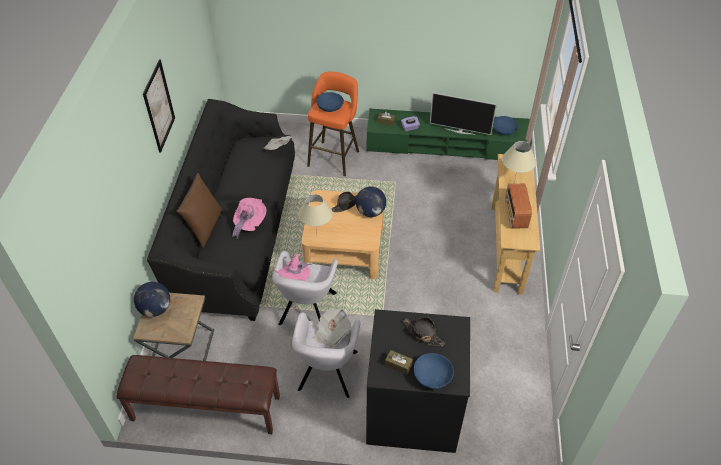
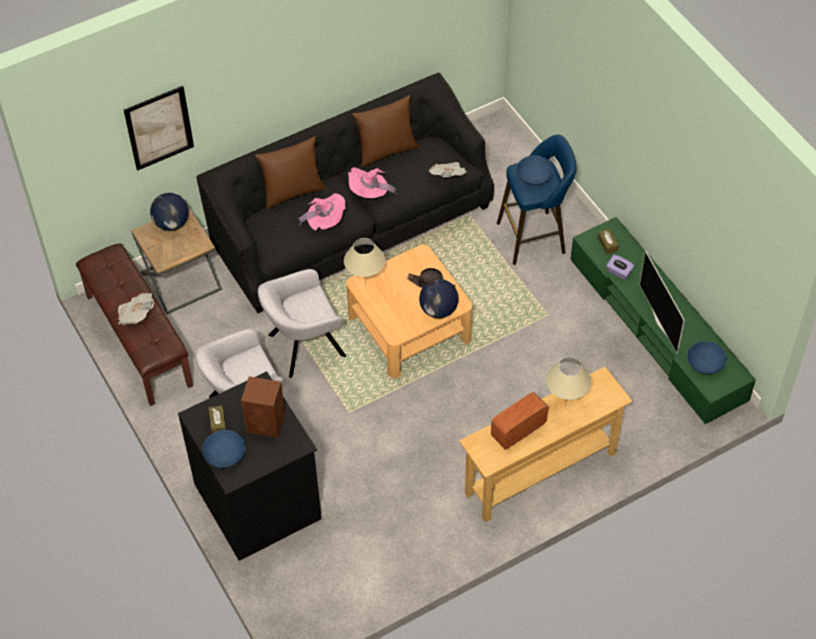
camera: 55 degrees right, 5 degrees up
picture [143,60,175,152] -> picture moved to [124,86,194,171]
pink hat [274,254,312,281] -> pink hat moved to [348,167,397,198]
orange stool [307,72,359,176] -> blue stool [497,135,576,265]
newspaper [314,308,351,348] -> newspaper moved to [118,293,154,325]
black hat [403,317,445,346] -> brown speaker [241,376,285,438]
none -> brown pillow [352,95,419,167]

